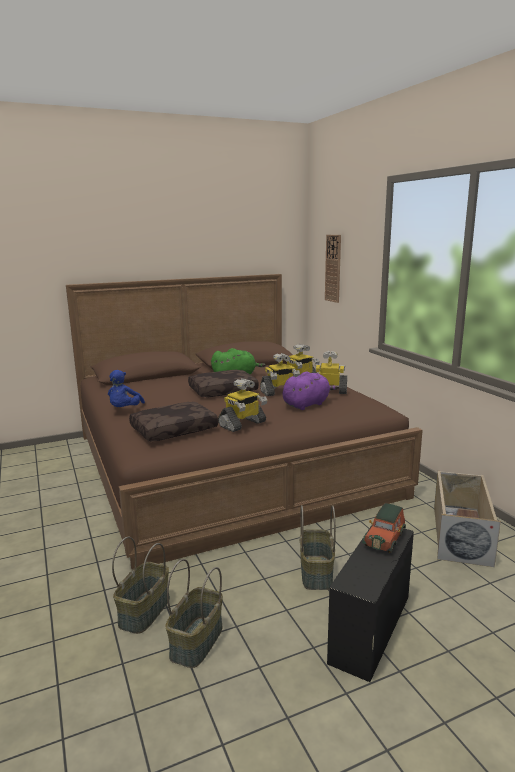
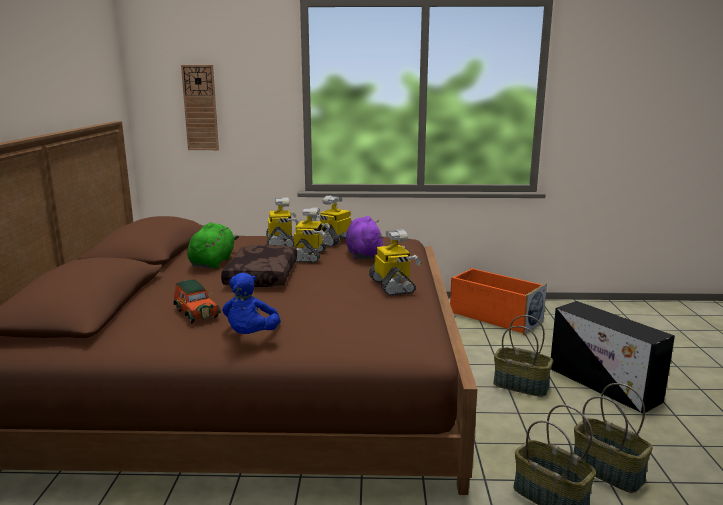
camera: 65 degrees left, 0 degrees up
blue plush toy [108,370,145,407] -> blue plush toy turned 60 degrees clockwise [222,273,281,334]
brown pillow [129,402,218,442] -> none
toy car [362,503,406,553] -> toy car moved to [173,279,221,323]
beige storage box [434,470,501,567] -> orange storage box [450,268,547,335]

